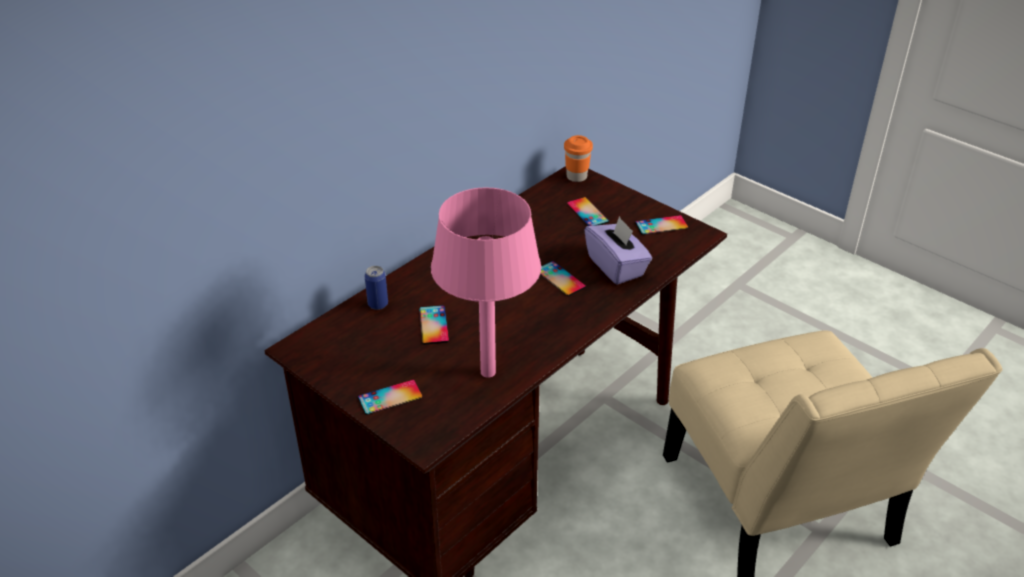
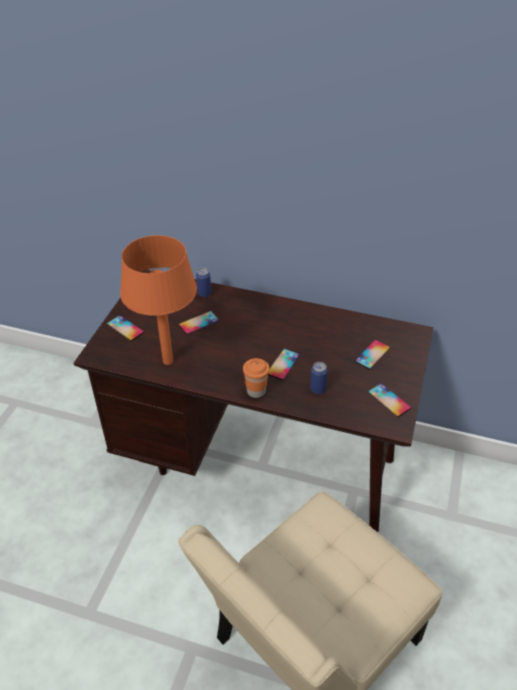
camera: 65 degrees right, 5 degrees up
pink table lamp [431,187,541,378] -> orange table lamp [120,235,197,365]
orange cup [564,135,593,182] -> orange cup moved to [243,358,269,398]
purple tissue box [584,216,652,285] -> can [310,362,328,394]

